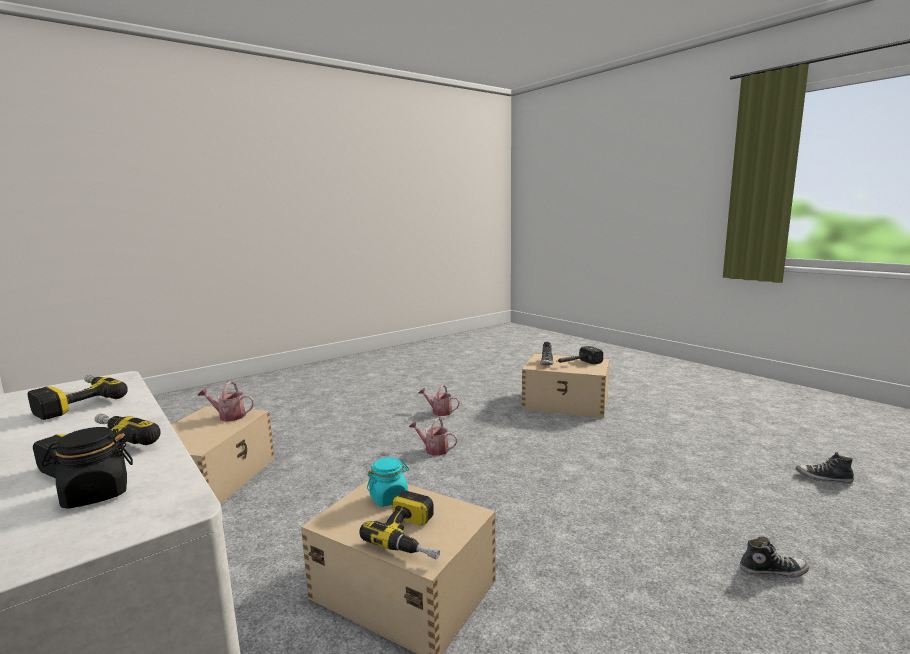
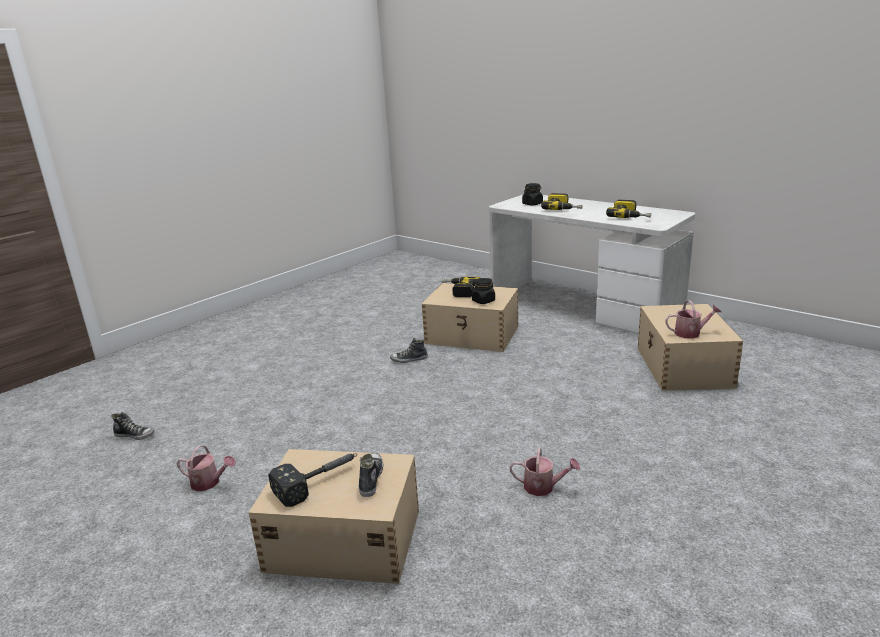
camera: 170 degrees right, 10 degrees up
turquoise jar [367,457,409,507] -> black jar [472,278,495,304]
watering can [409,418,458,456] -> watering can moved to [176,445,236,491]
shoe [740,537,809,578] -> shoe moved to [390,338,428,363]

